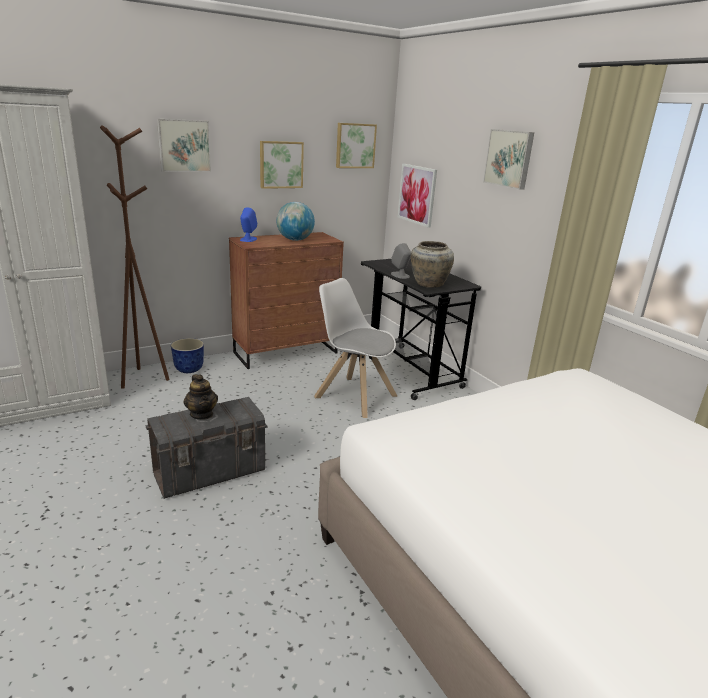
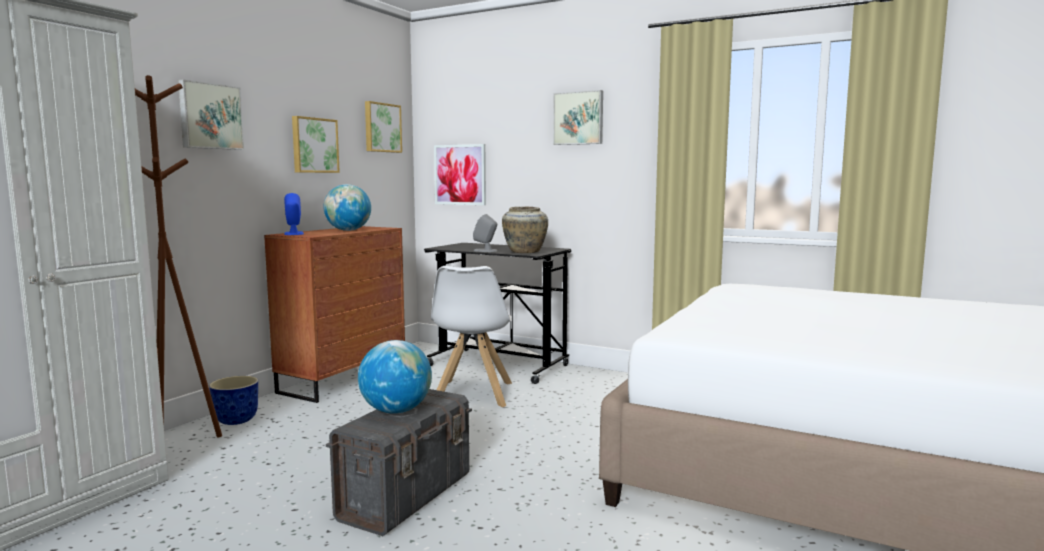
camera: 30 degrees left, 15 degrees down
teapot [184,374,218,420] -> globe [358,340,432,414]
chair [314,278,398,418] -> chair turned 90 degrees counterclockwise [431,266,512,407]

